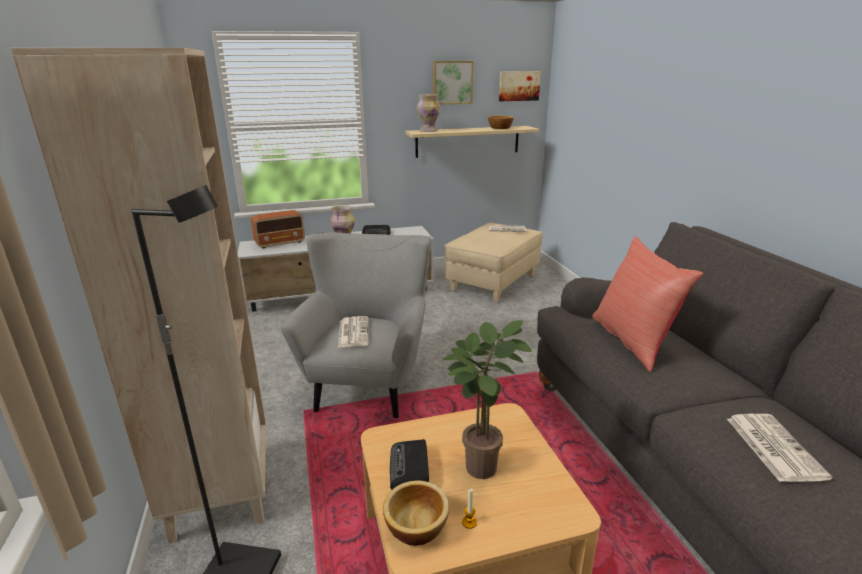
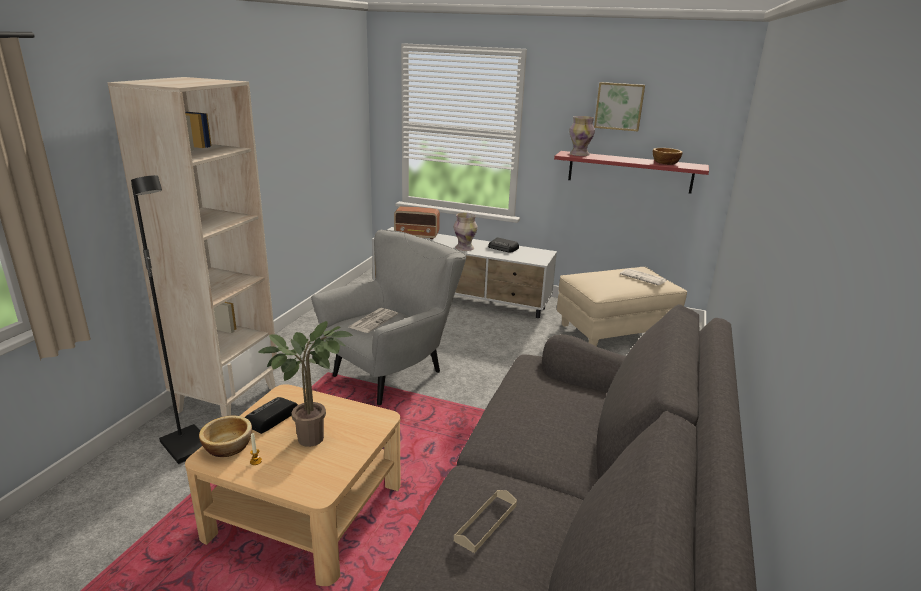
camera: 35 degrees right, 0 degrees up
beige shelf [405,126,539,158] -> red shelf [554,151,709,194]
picture [499,71,541,101] -> none
red pillow [592,236,704,372] -> none
newspaper [727,414,832,482] -> beige tray [454,490,517,553]

